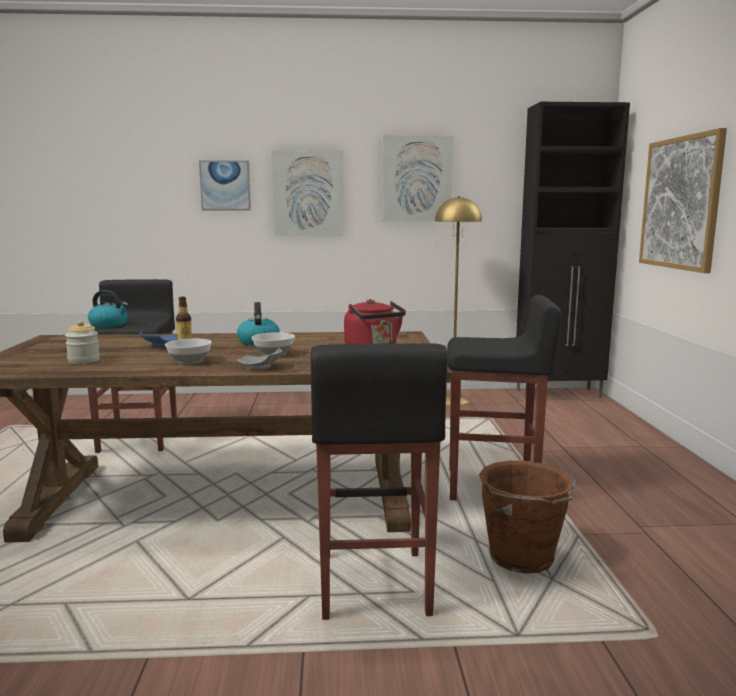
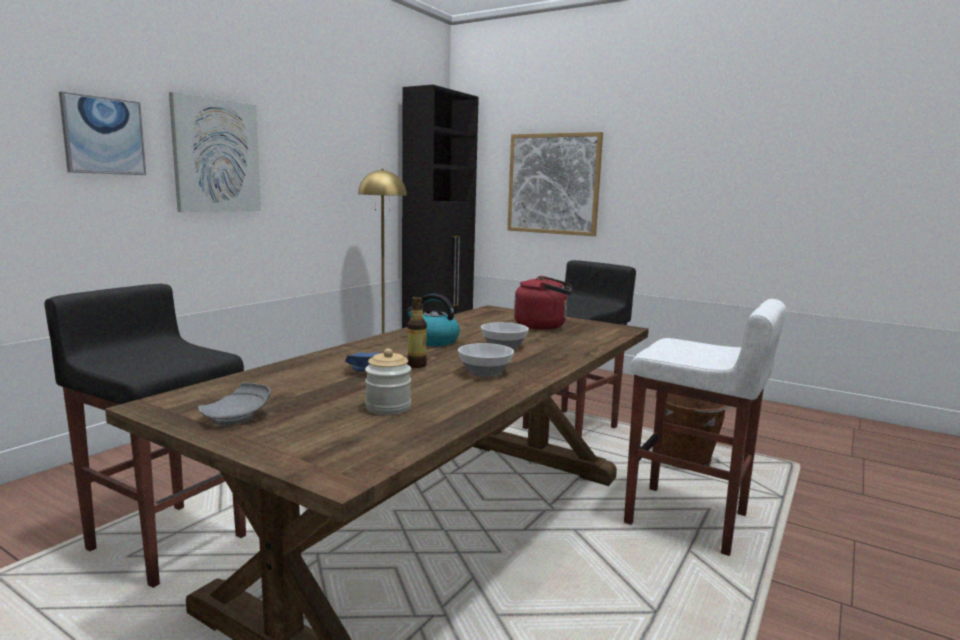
camera: 55 degrees left, 0 degrees up
kettle [88,290,129,327] -> none
grey plate [238,348,282,370] -> grey plate moved to [198,383,271,425]
black stool [311,343,448,620] -> white stool [624,299,786,556]
picture [382,135,453,221] -> none

